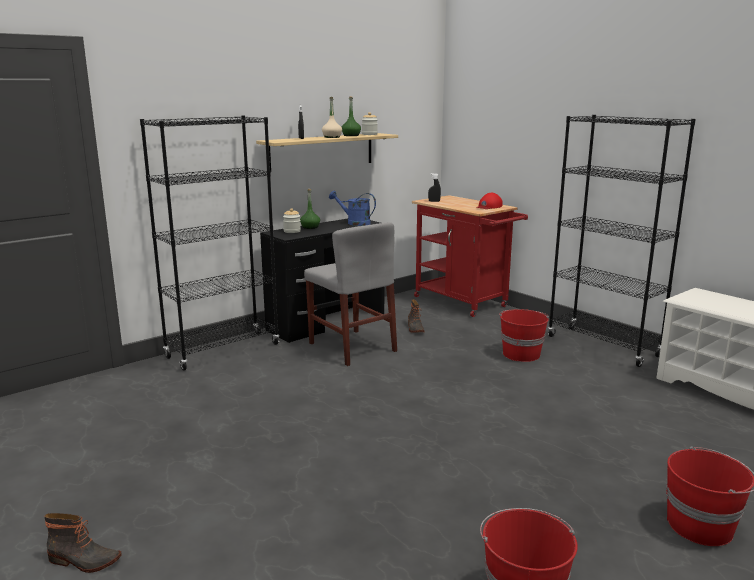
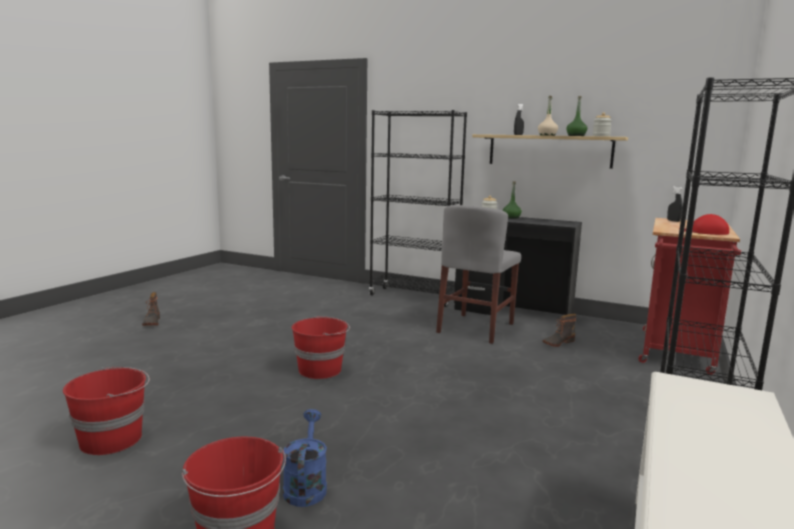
camera: 65 degrees right, 5 degrees down
blue watering can [329,191,376,226] -> blue watering can moved to [283,409,327,507]
red bucket [499,309,549,362] -> red bucket moved to [292,316,350,379]

